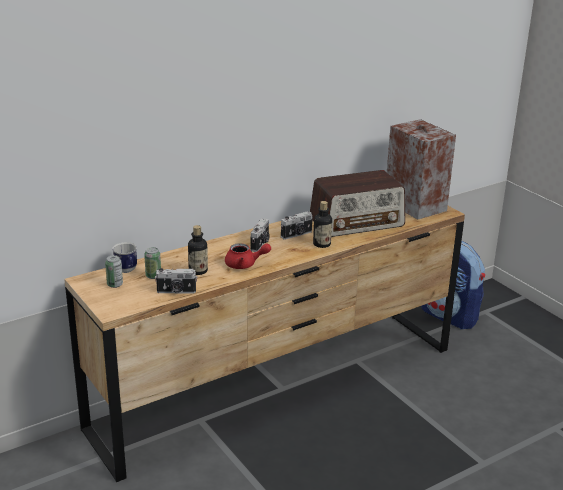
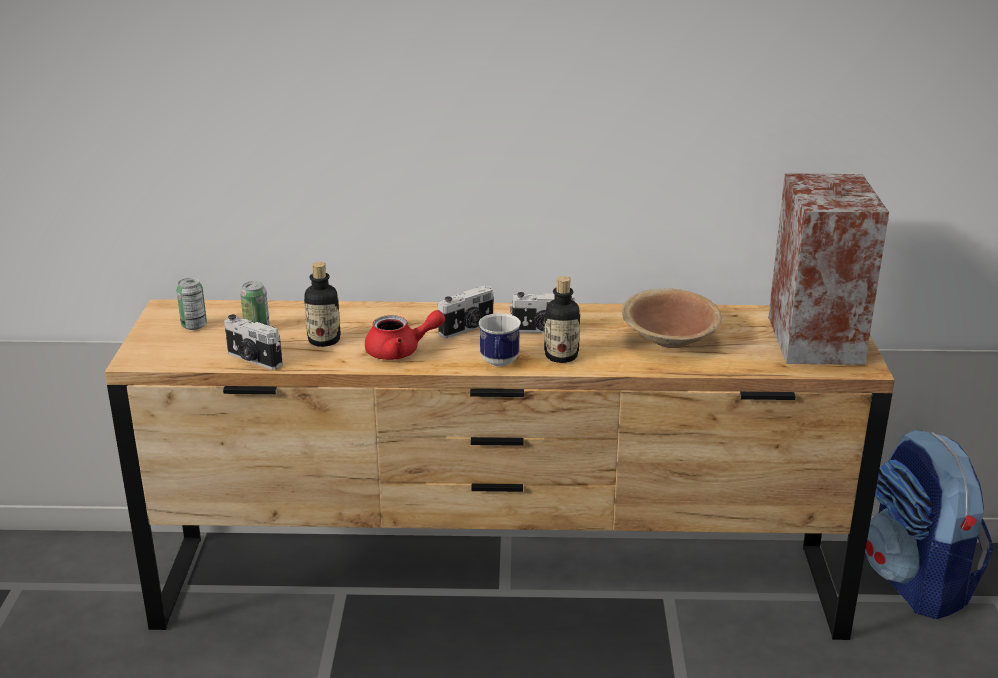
camera: 35 degrees right, 0 degrees up
mug [112,242,137,273] -> mug moved to [479,313,521,367]
red teapot [225,243,271,269] -> red teapot turned 45 degrees counterclockwise [365,310,445,360]
radio [310,170,405,237] -> brown bowl [622,288,722,348]

